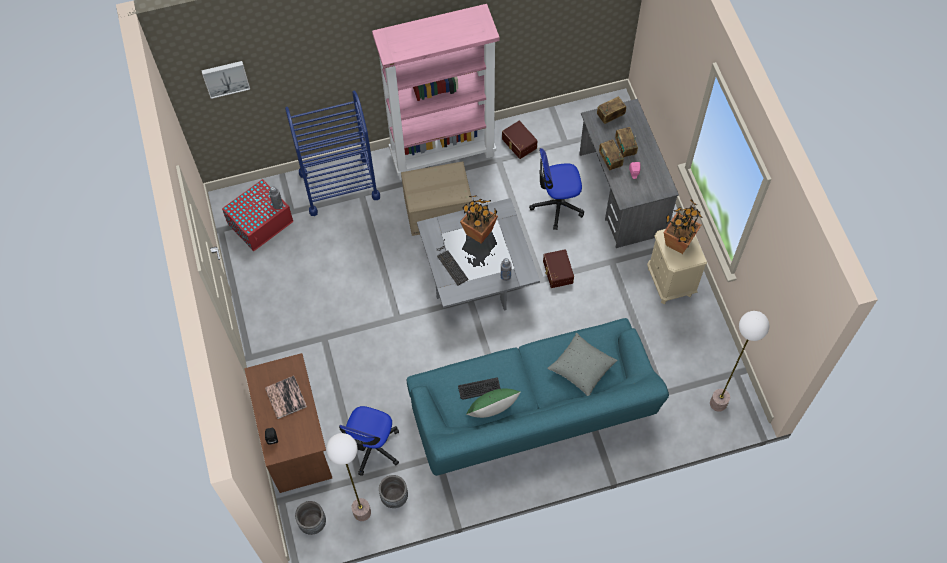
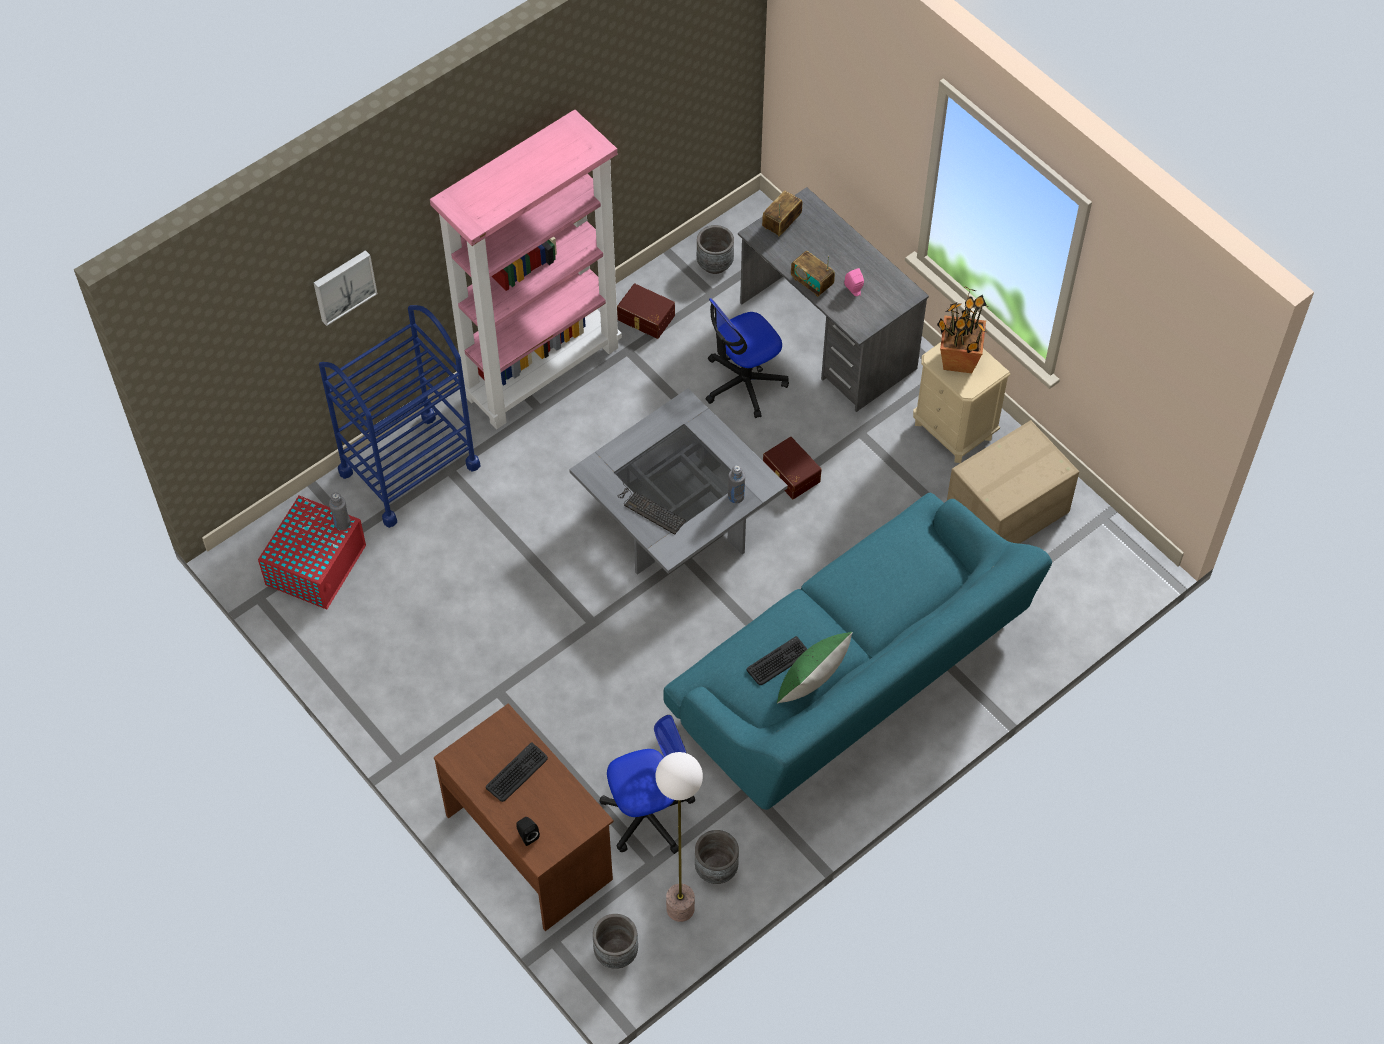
camera: 25 degrees left, 5 degrees down
picture [201,61,250,99] -> picture moved to [314,250,377,326]
book [265,376,307,419] -> keyboard [486,743,548,802]
office chair [339,406,399,476] -> office chair turned 105 degrees counterclockwise [599,715,695,854]
cardboard box [401,161,472,236] -> cardboard box moved to [947,420,1079,544]
potted plant [460,195,498,244] -> none
grey pillow [547,332,617,396] -> none
radio [615,127,638,158] -> none
floor lamp [710,311,769,412] -> none
none -> grey planter [697,225,734,274]

